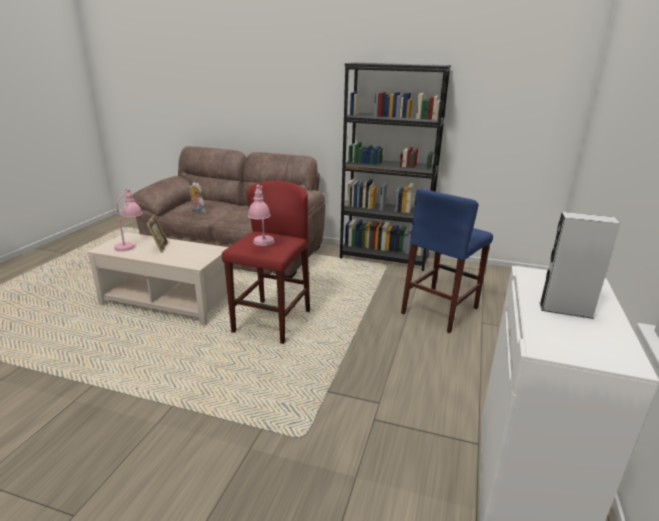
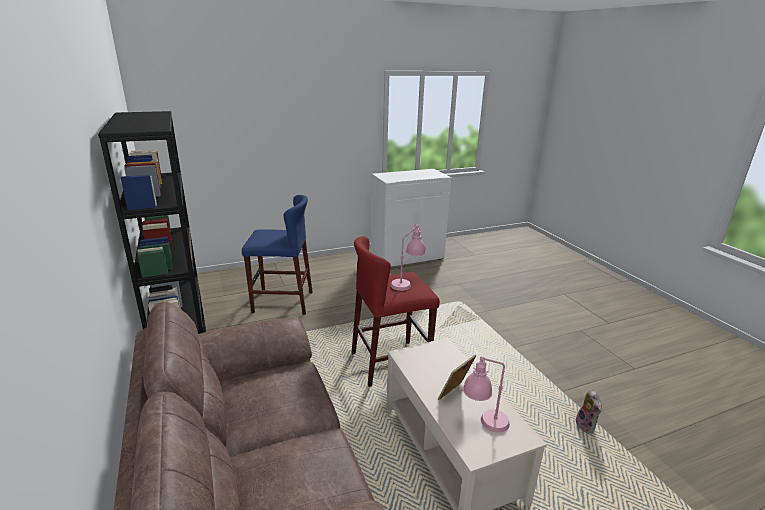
camera: 130 degrees left, 0 degrees up
plush toy [189,182,206,214] -> plush toy moved to [576,389,602,434]
grey speaker [540,212,621,319] -> none

